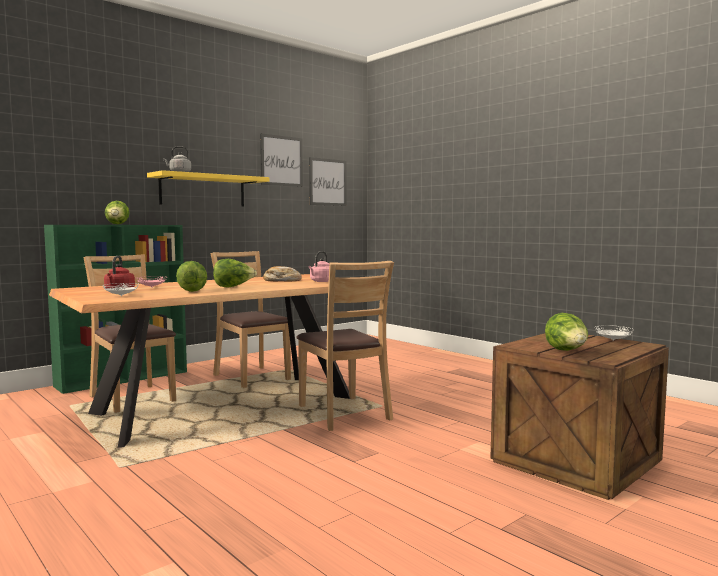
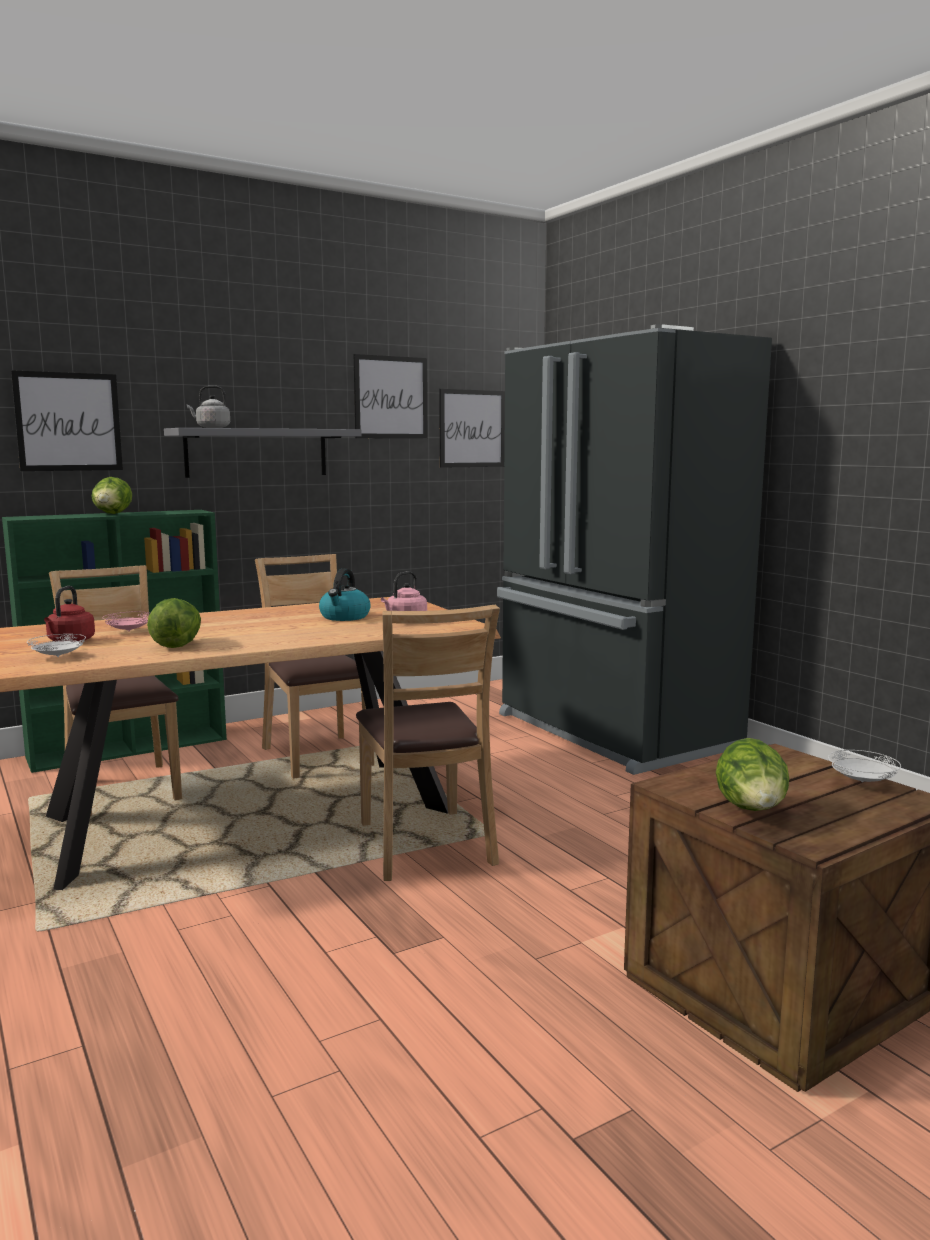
camera: 10 degrees right, 5 degrees up
yellow shelf [147,170,270,207] -> grey shelf [164,428,362,478]
lettuce [213,259,257,287] -> none
bread [263,266,302,282] -> kettle [319,569,371,621]
none -> picture [11,370,123,471]
none -> black fridge [497,324,772,775]

